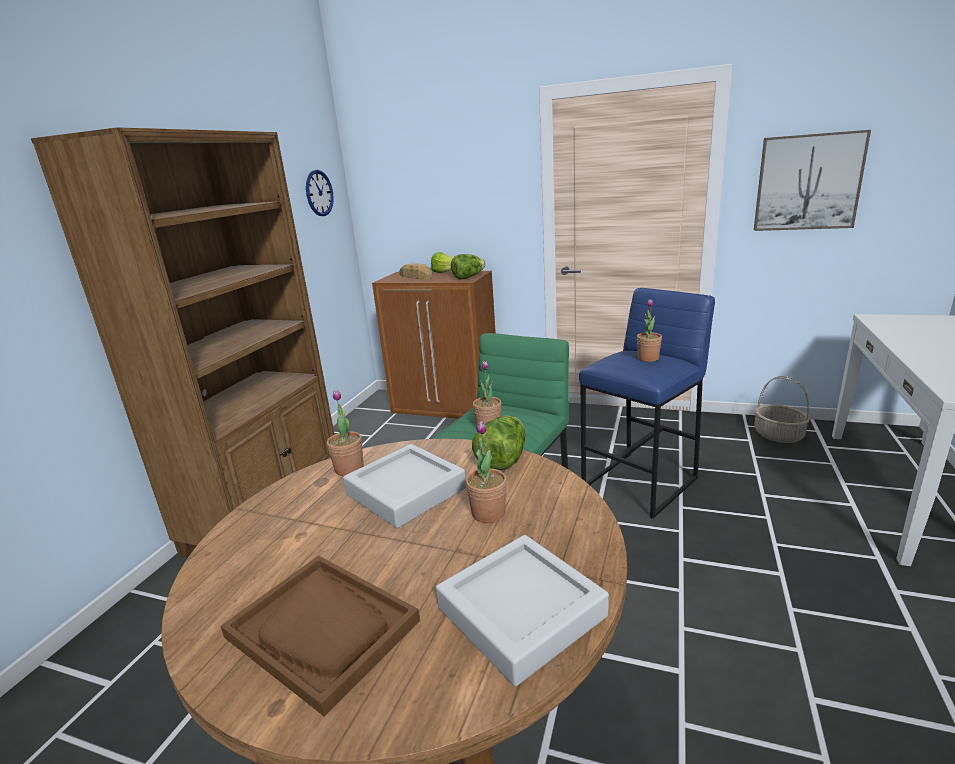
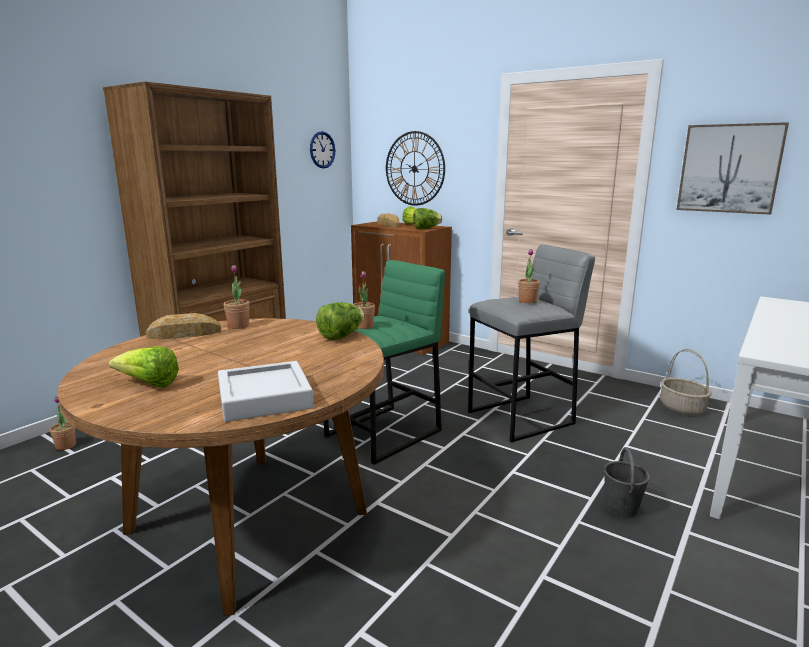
camera: 15 degrees right, 5 degrees down
brown tray [221,555,420,716] -> lettuce [109,346,179,387]
grey tray [343,444,466,528] -> none
potted plant [466,421,507,523] -> potted plant moved to [50,396,76,450]
blue stool [579,288,715,519] -> grey stool [468,244,595,442]
none -> bread [146,313,221,339]
none -> wall clock [386,131,445,206]
none -> grey bucket [603,447,650,518]

